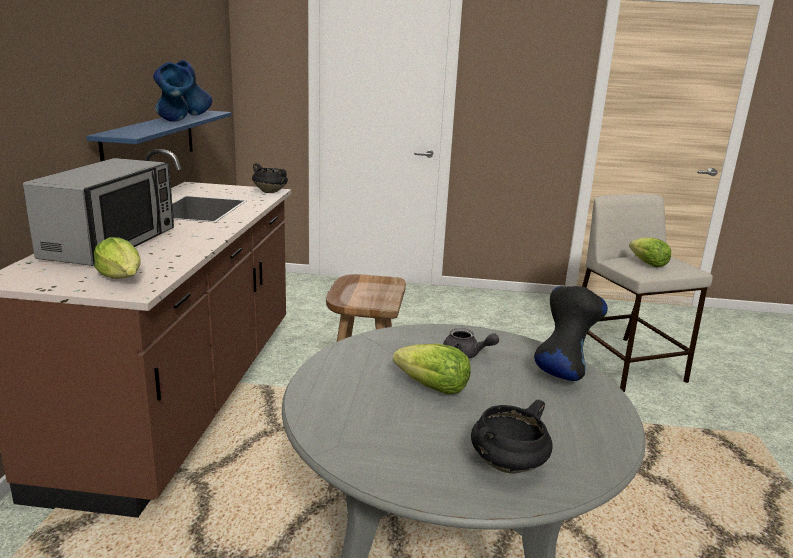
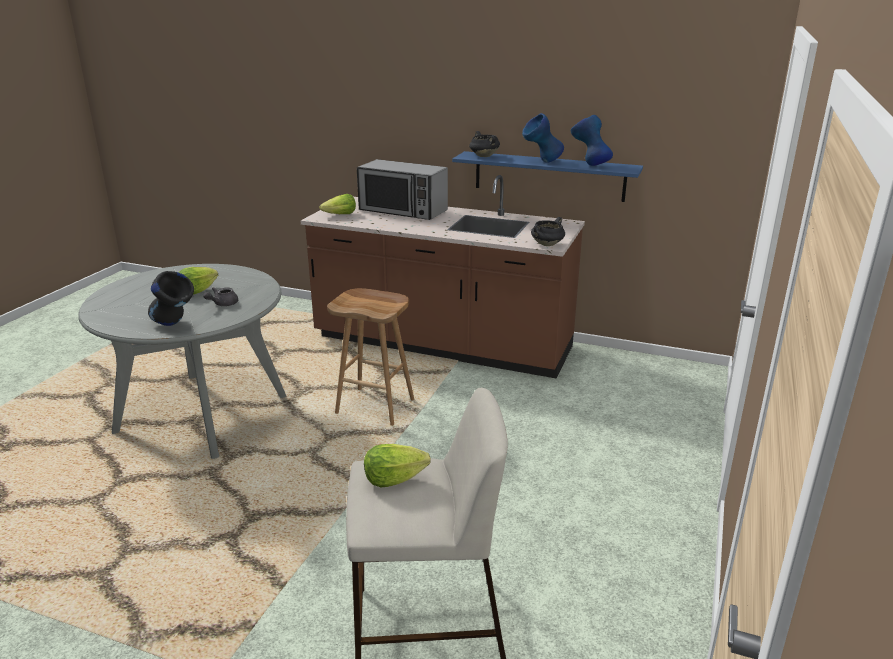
camera: 105 degrees right, 5 degrees up
black cooking pot [471,399,553,473] -> black cooking pot moved to [469,131,500,157]

